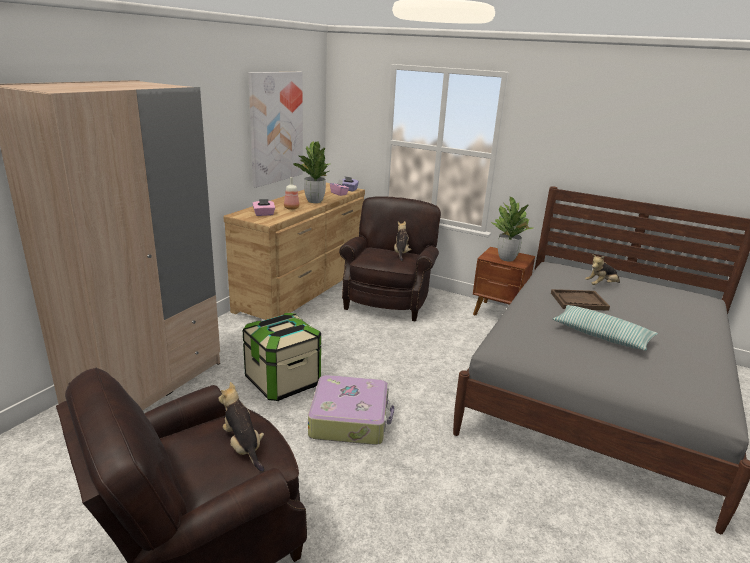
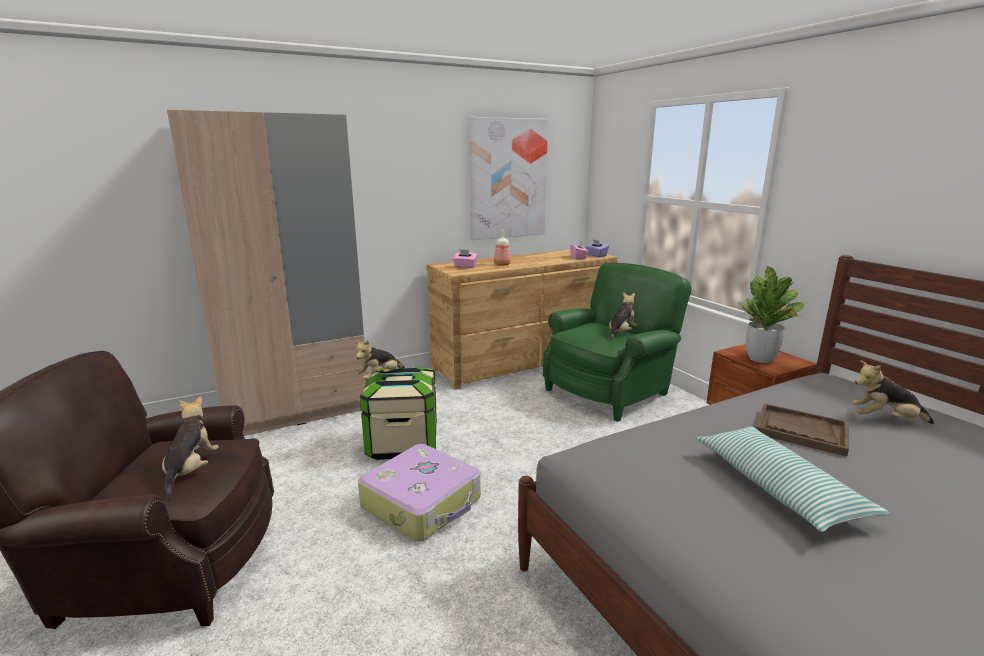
camera: 35 degrees right, 5 degrees down
potted plant [293,141,330,203] -> none
brown armchair [339,196,441,322] -> green armchair [543,263,691,422]
none -> plush toy [354,340,405,380]

